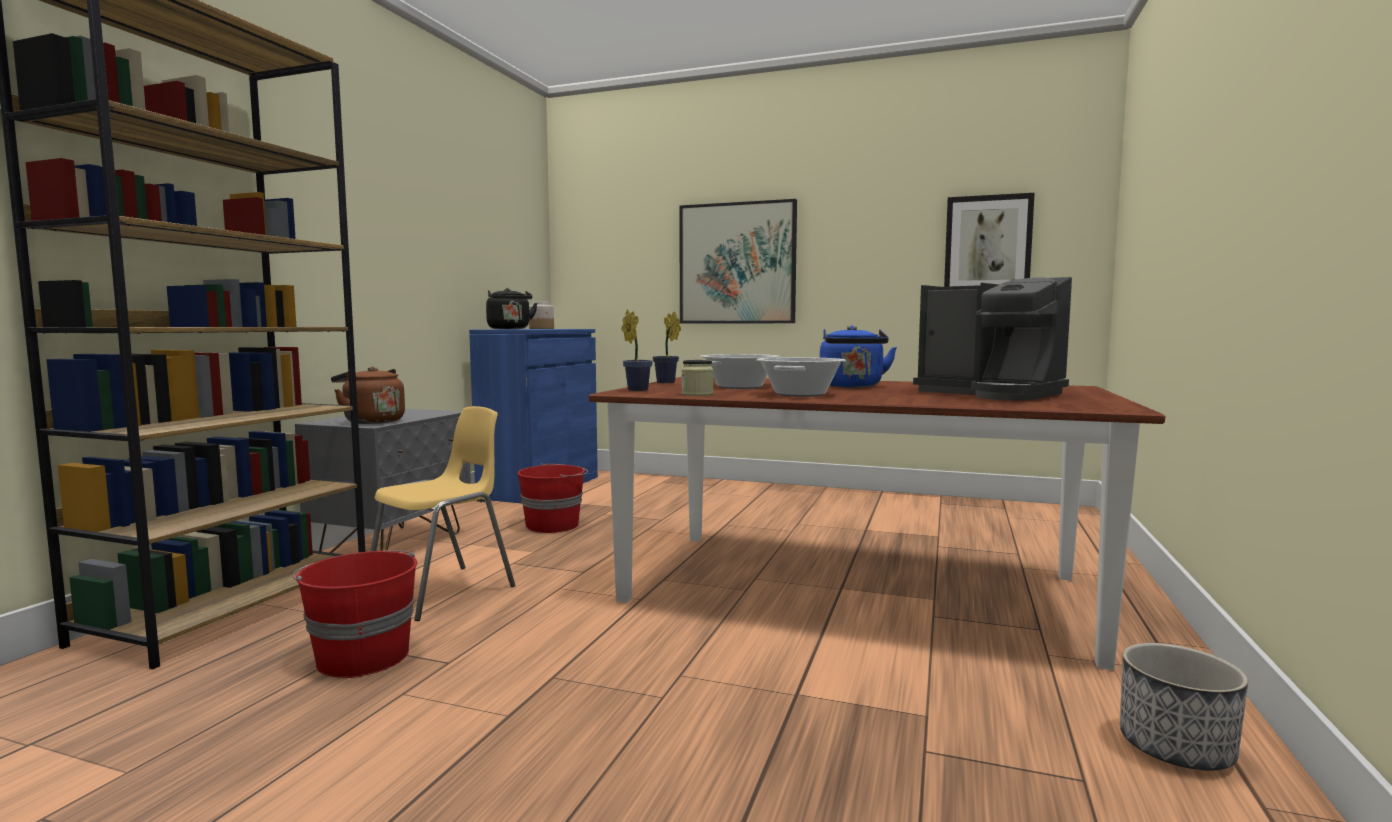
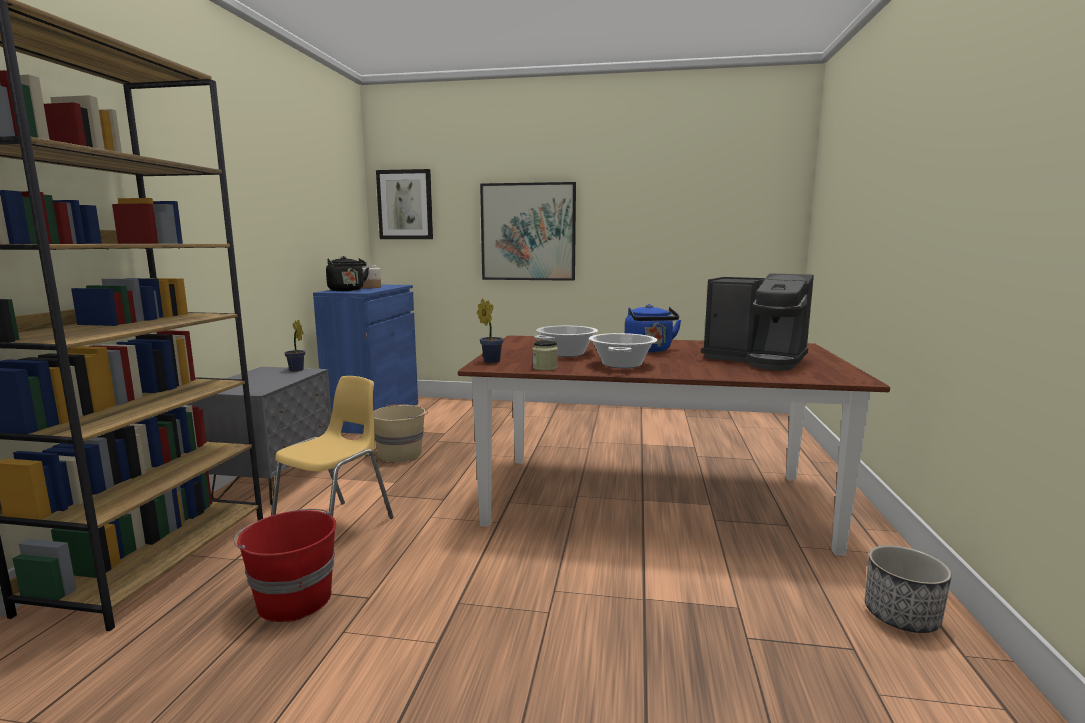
camera: 10 degrees left, 5 degrees up
brown kettle [331,367,405,424] -> none
red bucket [518,463,588,533] -> beige bucket [373,404,428,463]
potted plant [653,311,681,383] -> potted plant moved to [285,319,305,372]
picture [944,193,1035,287] -> picture moved to [376,169,433,239]

